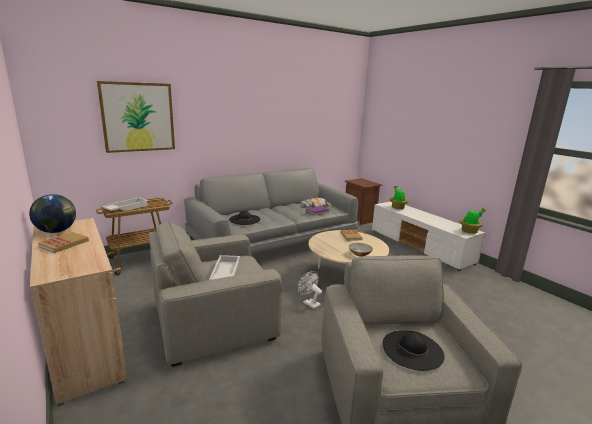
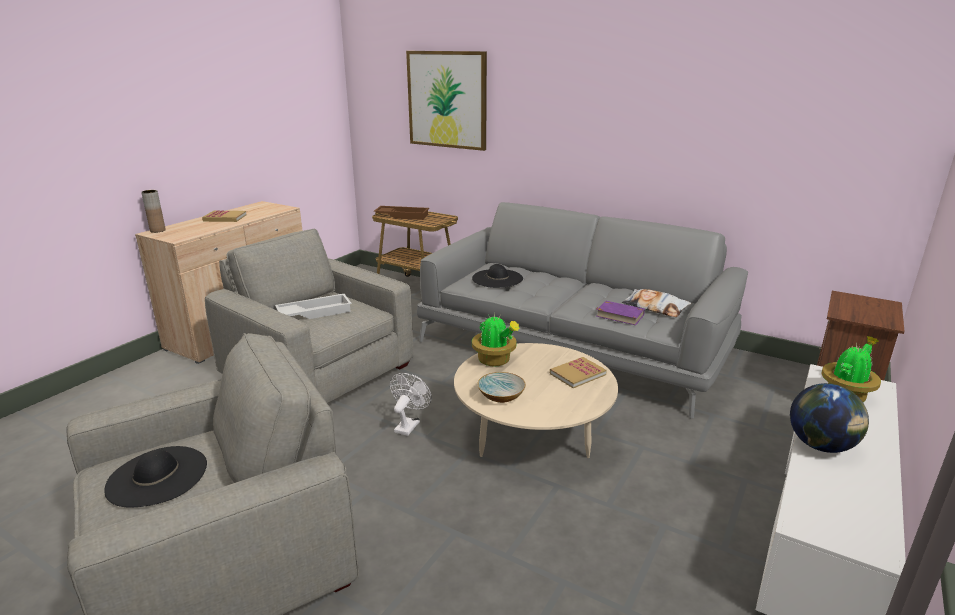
camera: 65 degrees right, 5 degrees up
globe [29,194,76,233] -> globe moved to [790,383,869,453]
white tray [102,197,148,211] -> brown tray [374,206,429,220]
potted plant [460,208,486,234] -> potted plant moved to [472,313,520,366]
none -> brown vase [141,190,166,233]

